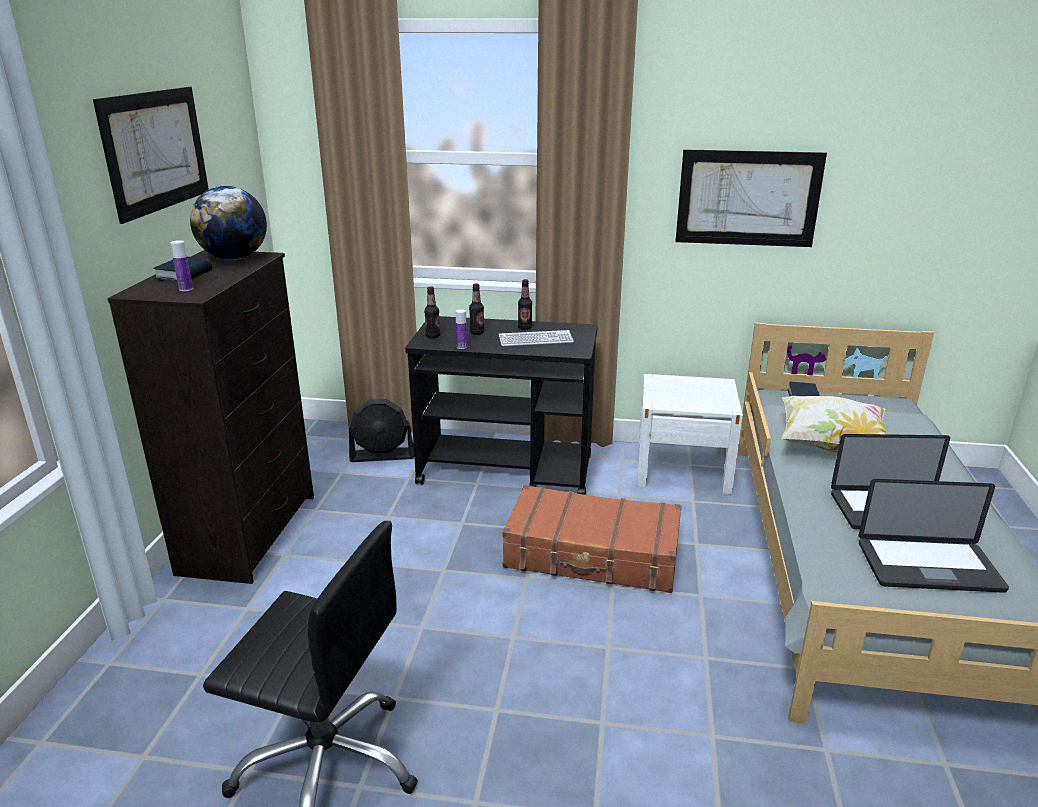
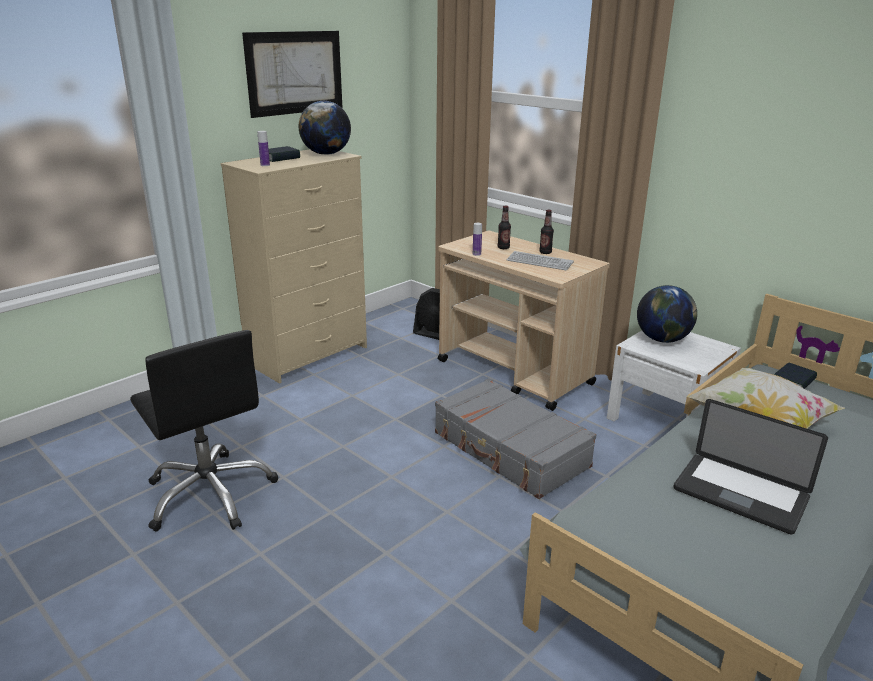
camera: 35 degrees right, 0 degrees up
black dresser [107,250,314,584] -> beige dresser [221,149,367,384]
black cart [405,316,598,495] -> beige cart [438,231,610,411]
bottle [424,286,440,338] -> none
brown suitcase [502,485,681,593] -> grey suitcase [435,378,597,499]
picture [675,149,827,247] -> none
laptop [858,479,1009,593] -> none
none -> globe [637,285,697,343]

